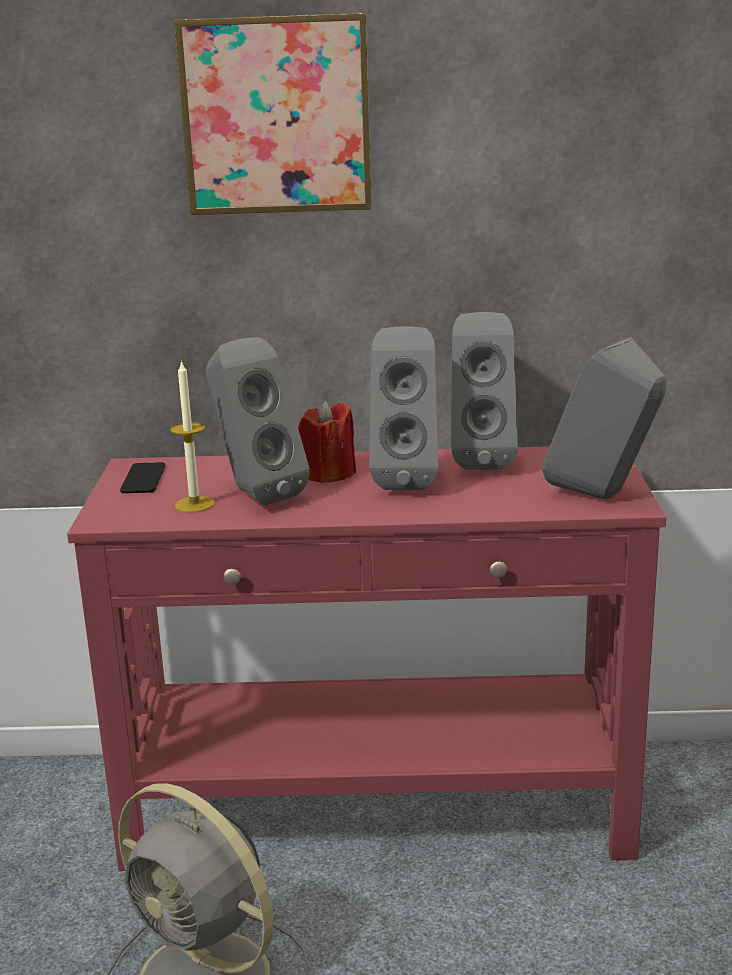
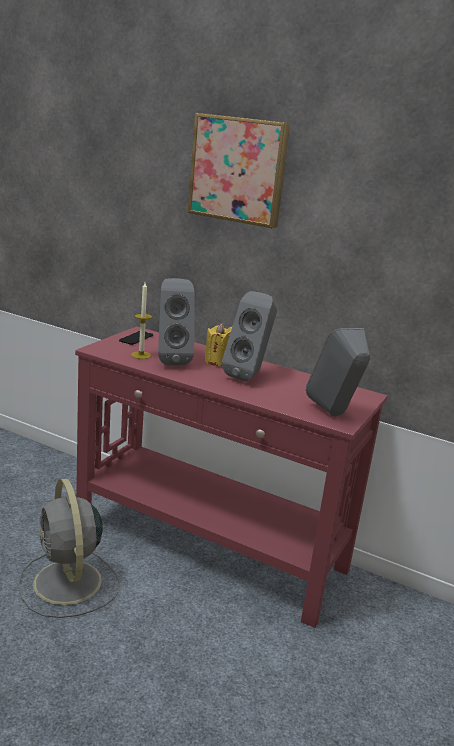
camera: 25 degrees right, 0 degrees up
red candle [298,401,356,483] -> yellow candle [205,323,232,366]
grey speaker [451,312,518,470] -> none

